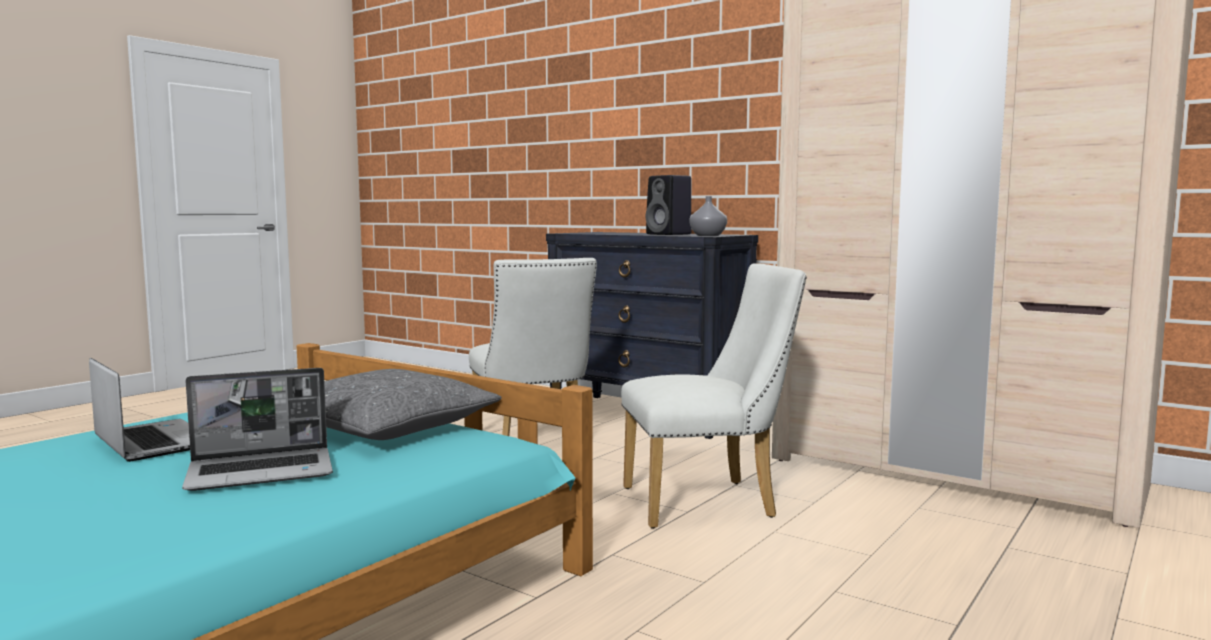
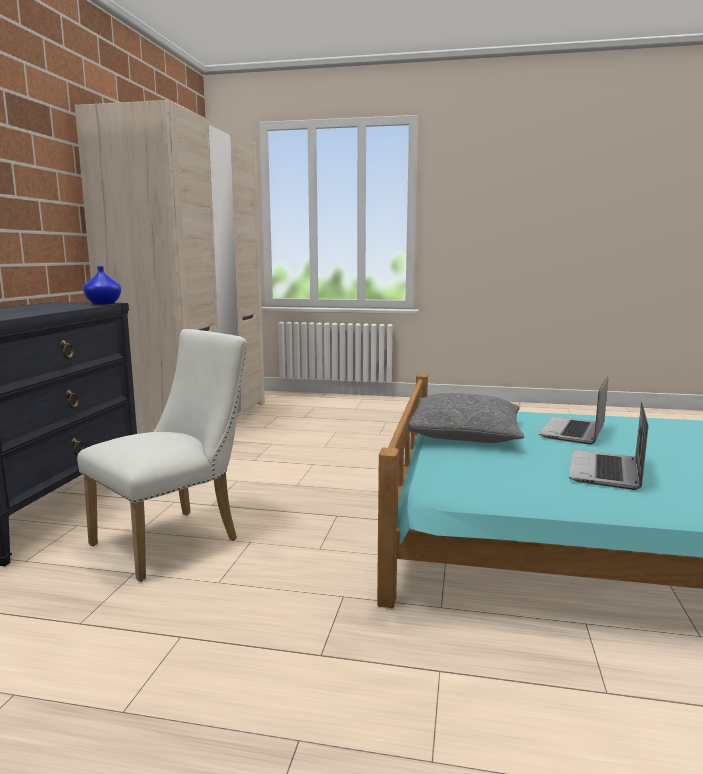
camera: 115 degrees left, 5 degrees up
laptop [182,368,333,491] -> laptop turned 105 degrees counterclockwise [539,376,608,445]
white chair [621,263,807,529] -> none
black speaker [646,175,692,235] -> none
grey vase [689,196,727,236] -> blue vase [83,266,121,304]

